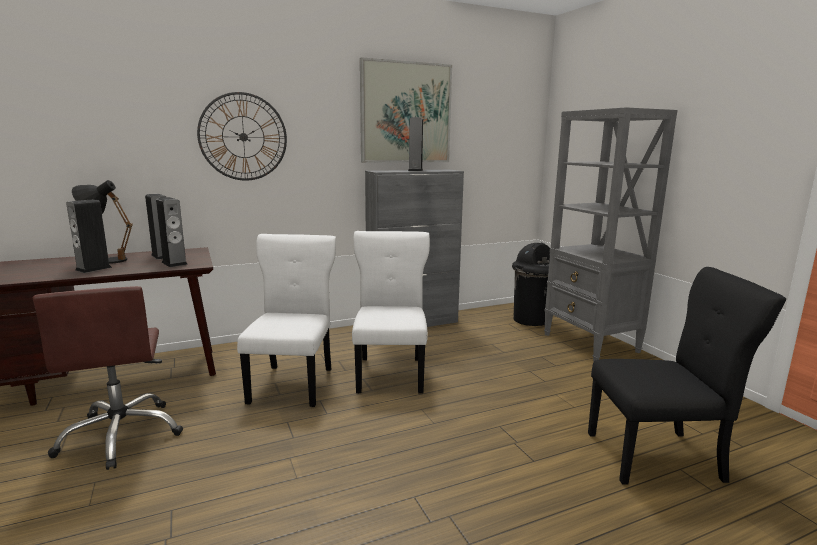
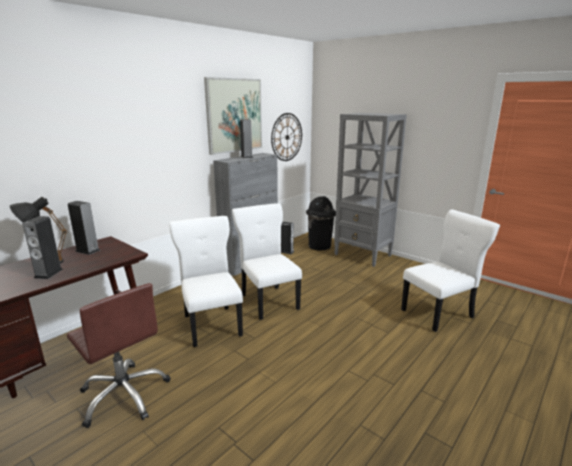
camera: 25 degrees left, 5 degrees up
speaker [156,197,188,267] -> speaker moved to [281,222,294,254]
wall clock [197,92,287,181] -> wall clock moved to [271,113,302,161]
black chair [588,267,786,485] -> white chair [401,210,500,332]

